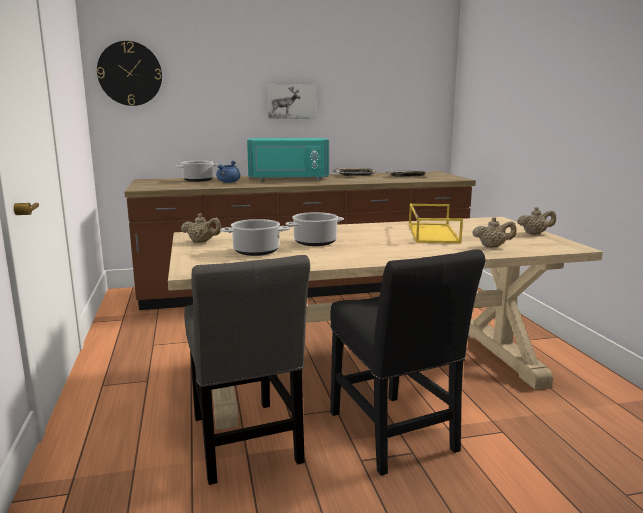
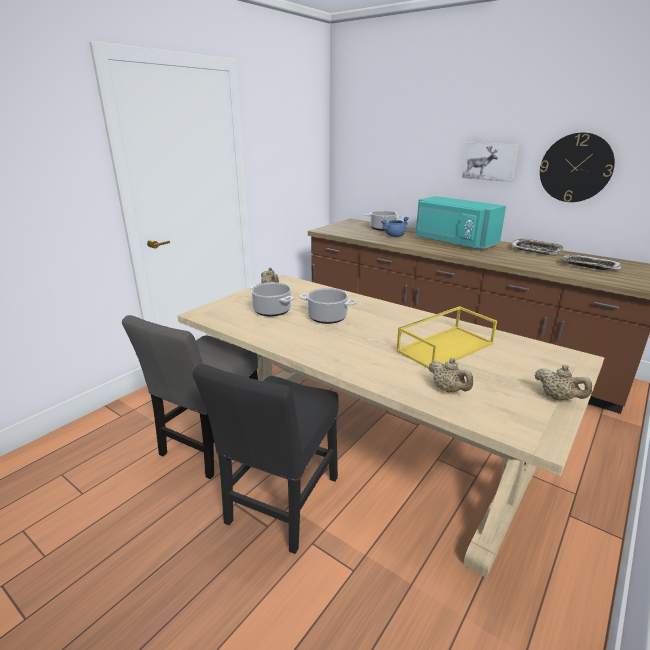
camera: 50 degrees right, 10 degrees up
wall clock [97,41,162,106] -> wall clock moved to [540,132,615,202]

